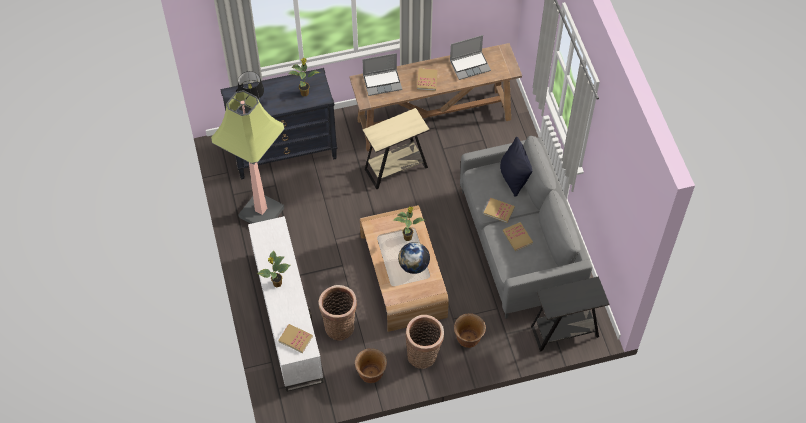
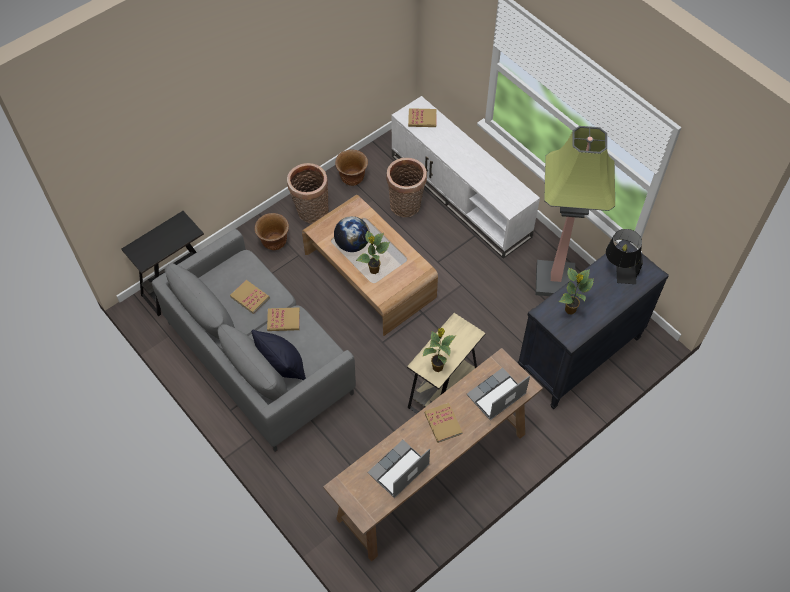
camera: 155 degrees right, 0 degrees up
potted plant [257,251,290,287] -> potted plant moved to [422,328,456,372]

